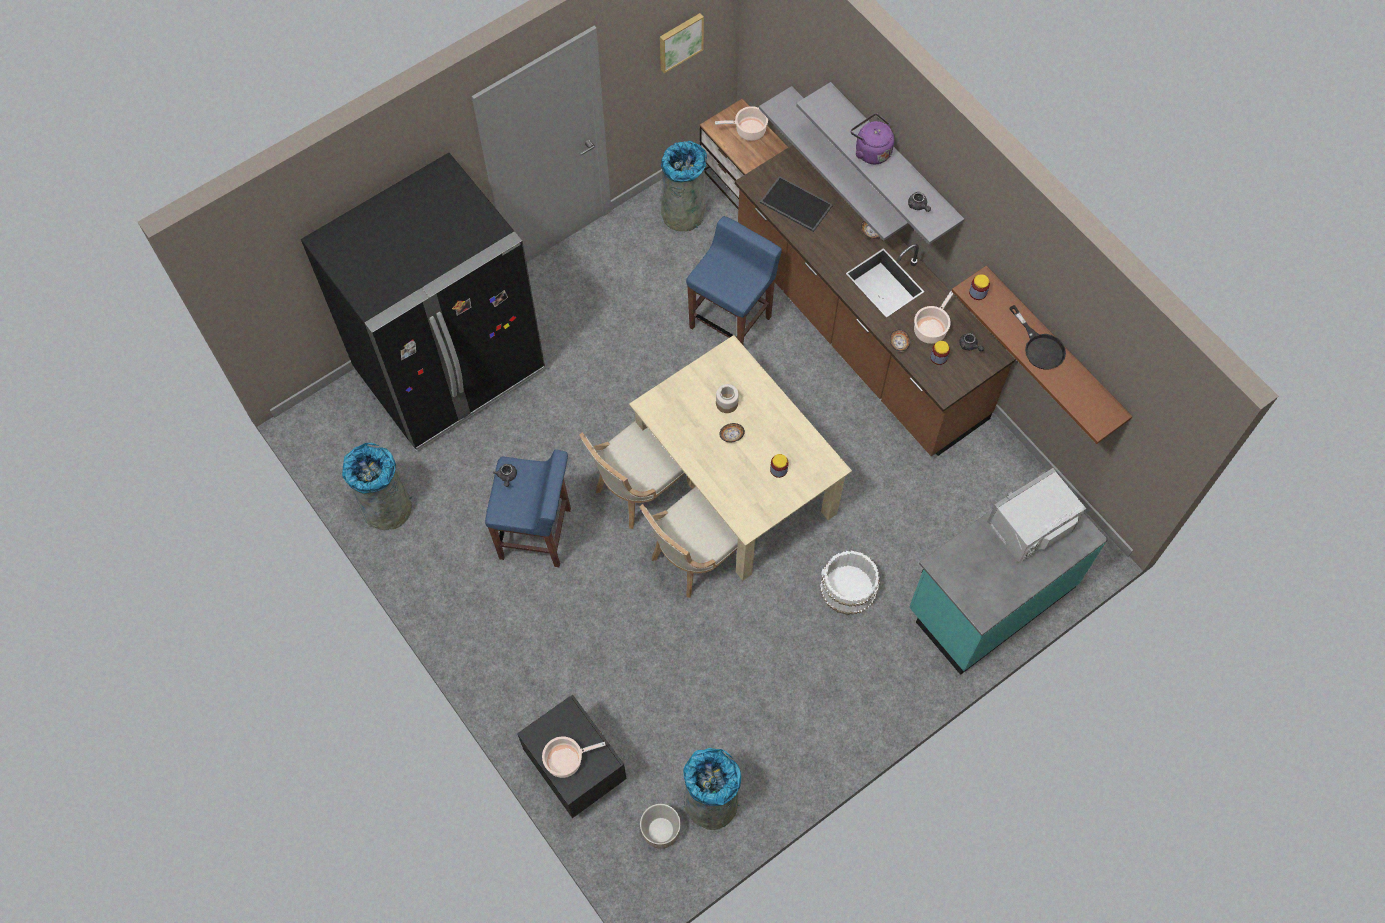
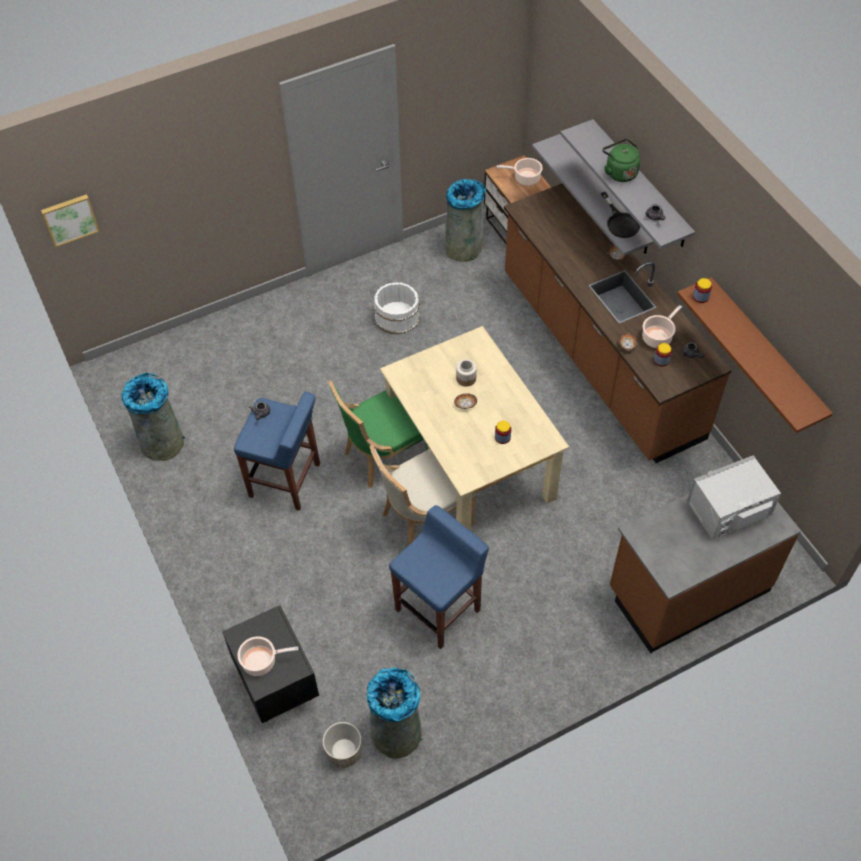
camera: 10 degrees right, 10 degrees down
black fridge [301,153,545,451] -> none
beige chair [580,420,696,529] -> green chair [328,380,430,488]
picture [660,13,704,73] -> picture moved to [41,194,100,247]
blue stool [686,216,782,345] -> blue stool moved to [389,505,489,649]
tray [760,176,833,232] -> none
white bucket [820,551,880,615] -> white bucket moved to [374,282,420,335]
purple kettle [851,114,894,164] -> green kettle [602,139,641,182]
turquoise counter [909,471,1108,675] -> brown counter [610,494,801,653]
black frying pan [1009,305,1066,370] -> black frying pan moved to [601,192,640,238]

